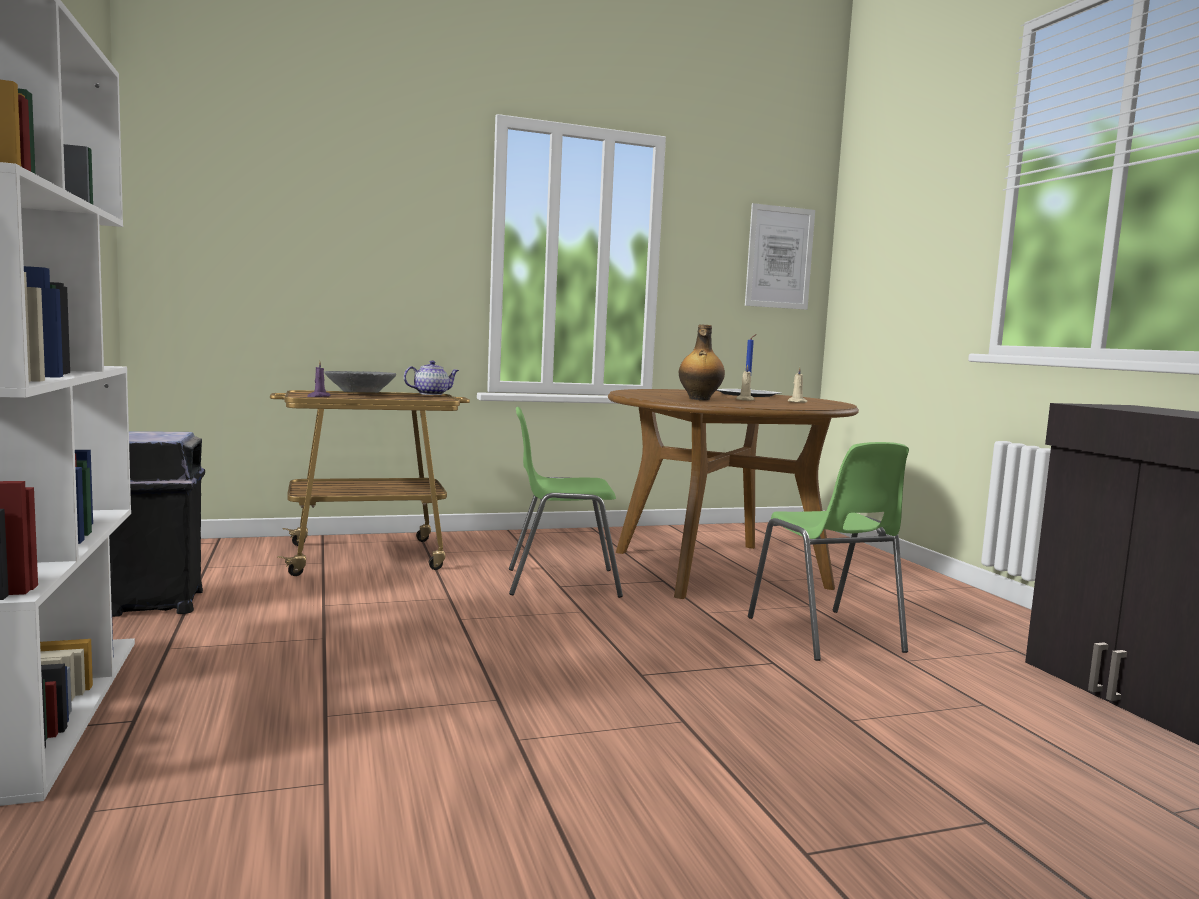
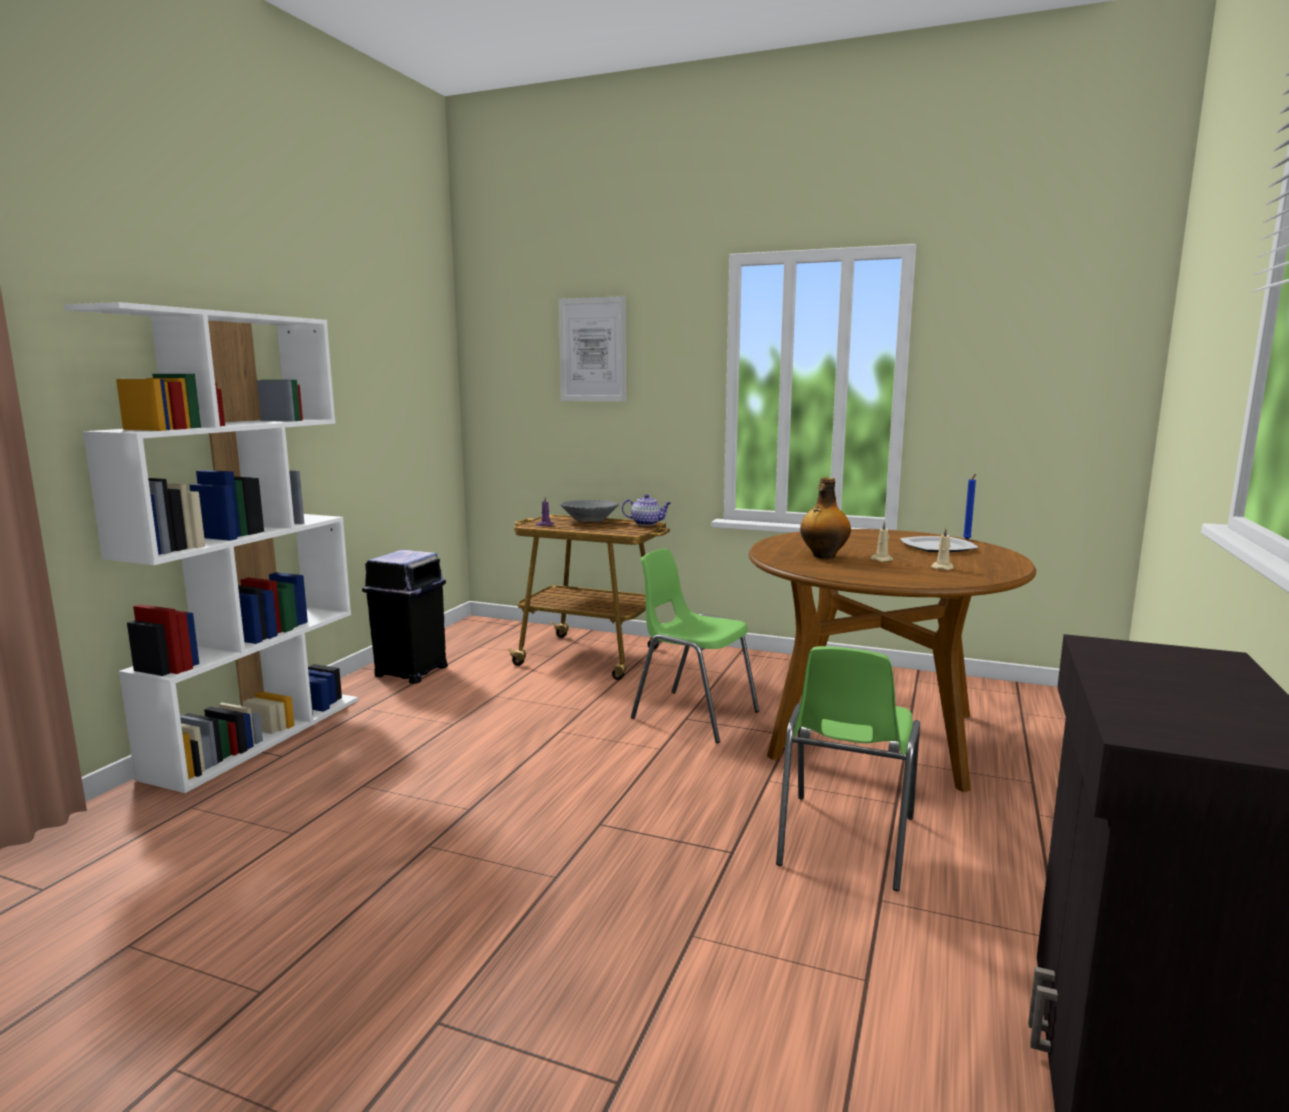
camera: 40 degrees right, 5 degrees up
picture [745,203,815,310] -> picture moved to [559,296,626,402]

